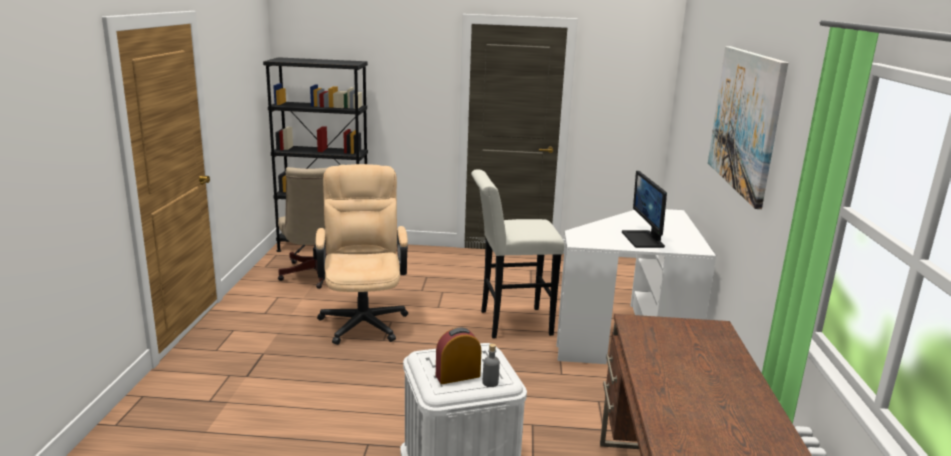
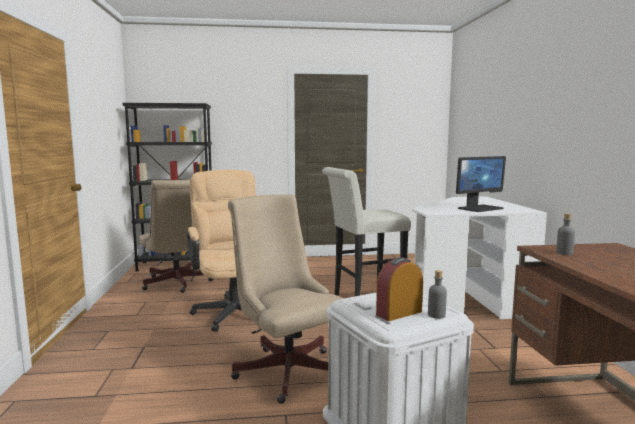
camera: 10 degrees left, 10 degrees down
monitor [622,171,667,248] -> monitor turned 105 degrees counterclockwise [456,156,506,212]
picture [708,46,788,209] -> none
none -> beige office chair [228,195,344,404]
none -> grey bottle [556,213,575,255]

